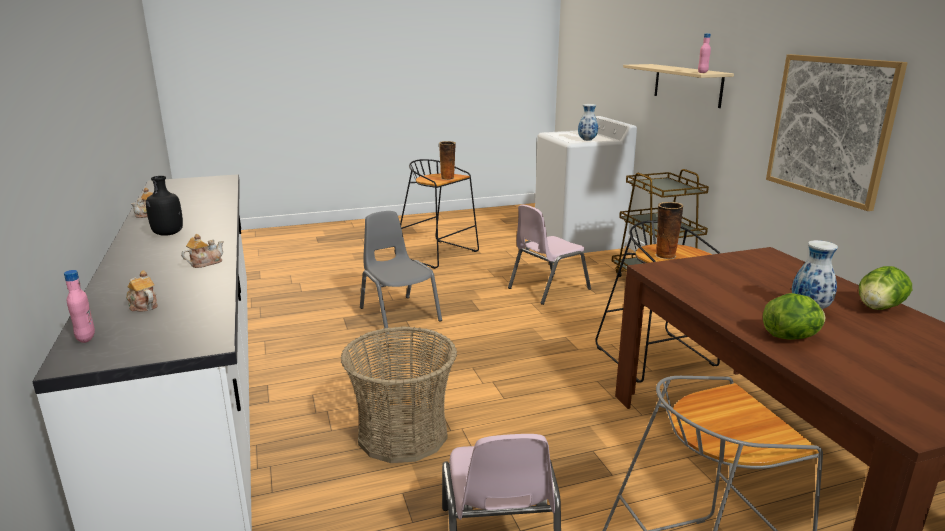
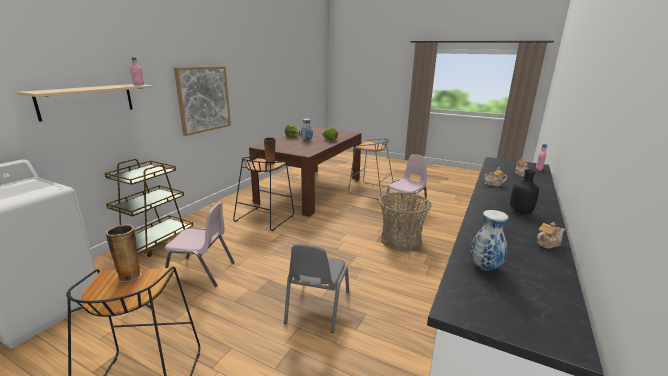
camera: 135 degrees left, 0 degrees up
vase [578,104,598,141] -> vase moved to [470,210,508,271]

